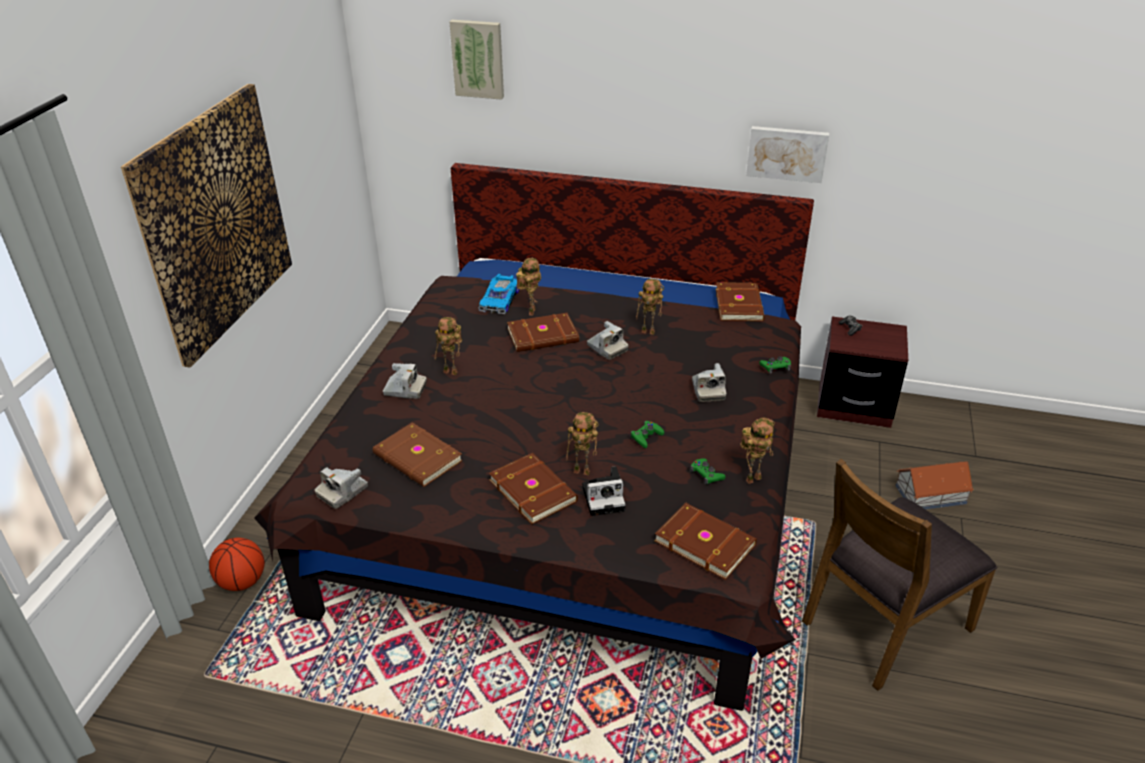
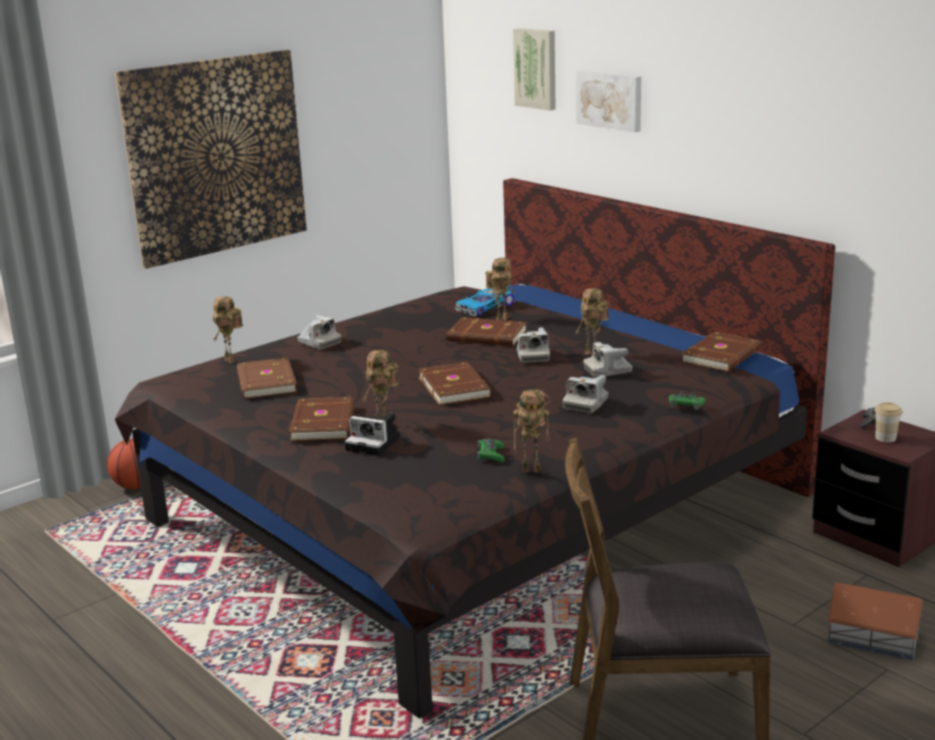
camera: 35 degrees right, 15 degrees down
camera [315,467,368,509] -> camera moved to [583,342,633,378]
toy robot [434,317,462,375] -> toy robot moved to [213,296,243,364]
green game controller [631,421,664,448] -> none
brown book [655,503,757,580] -> brown book moved to [418,362,492,406]
picture [746,126,829,183] -> picture moved to [576,70,641,132]
none -> cup [875,402,902,442]

